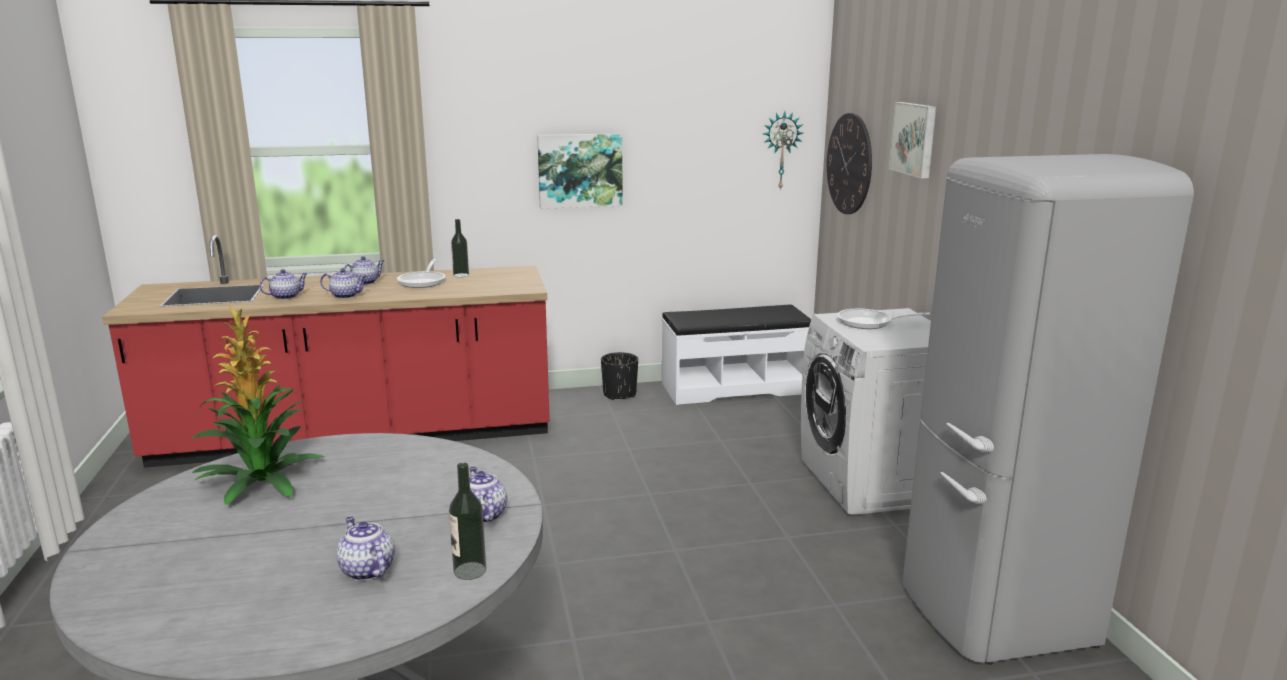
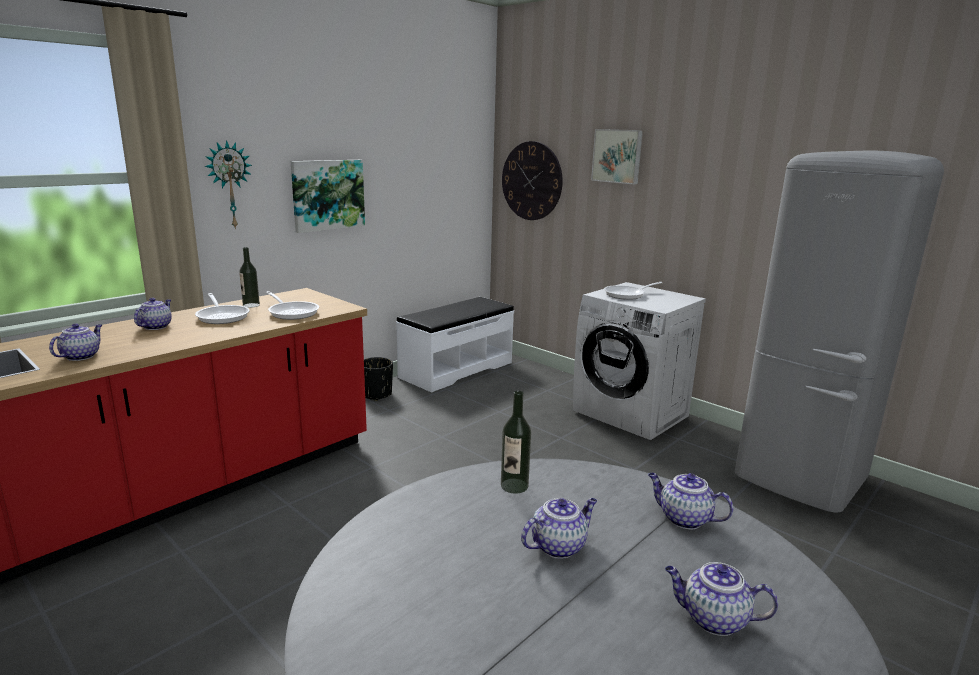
camera: 35 degrees left, 0 degrees up
potted plant [192,306,325,505] -> none
teapot [320,269,367,299] -> teapot moved to [521,498,597,559]
bottle [449,463,486,580] -> bottle moved to [501,391,531,494]
wall clock [763,111,803,191] -> wall clock moved to [205,140,252,230]
none -> frying pan [266,291,319,320]

